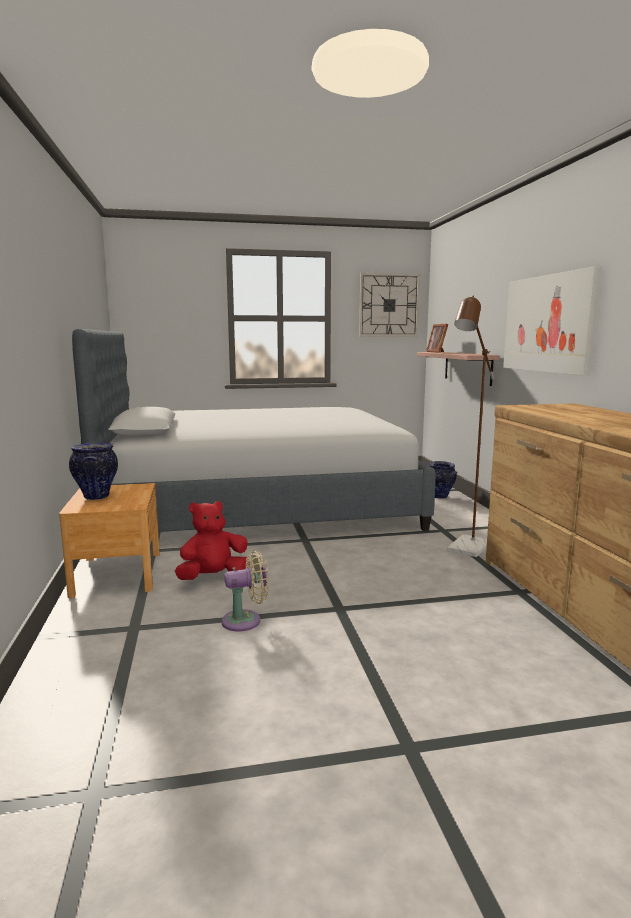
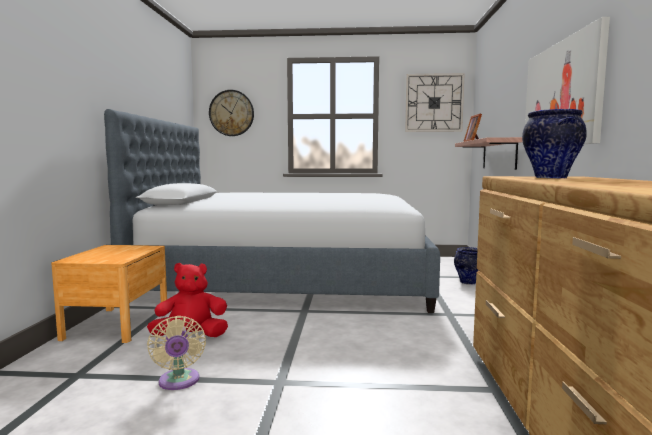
camera: 15 degrees right, 5 degrees down
vase [69,443,118,500] -> vase moved to [522,109,587,179]
beige fan [222,551,269,632] -> beige fan turned 75 degrees clockwise [147,316,206,390]
brown floor lamp [447,295,495,557] -> none
none -> wall clock [209,90,254,136]

